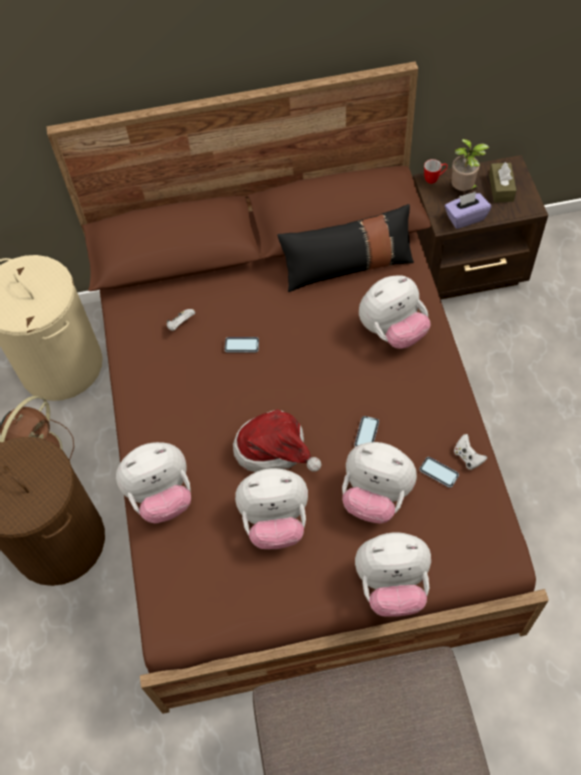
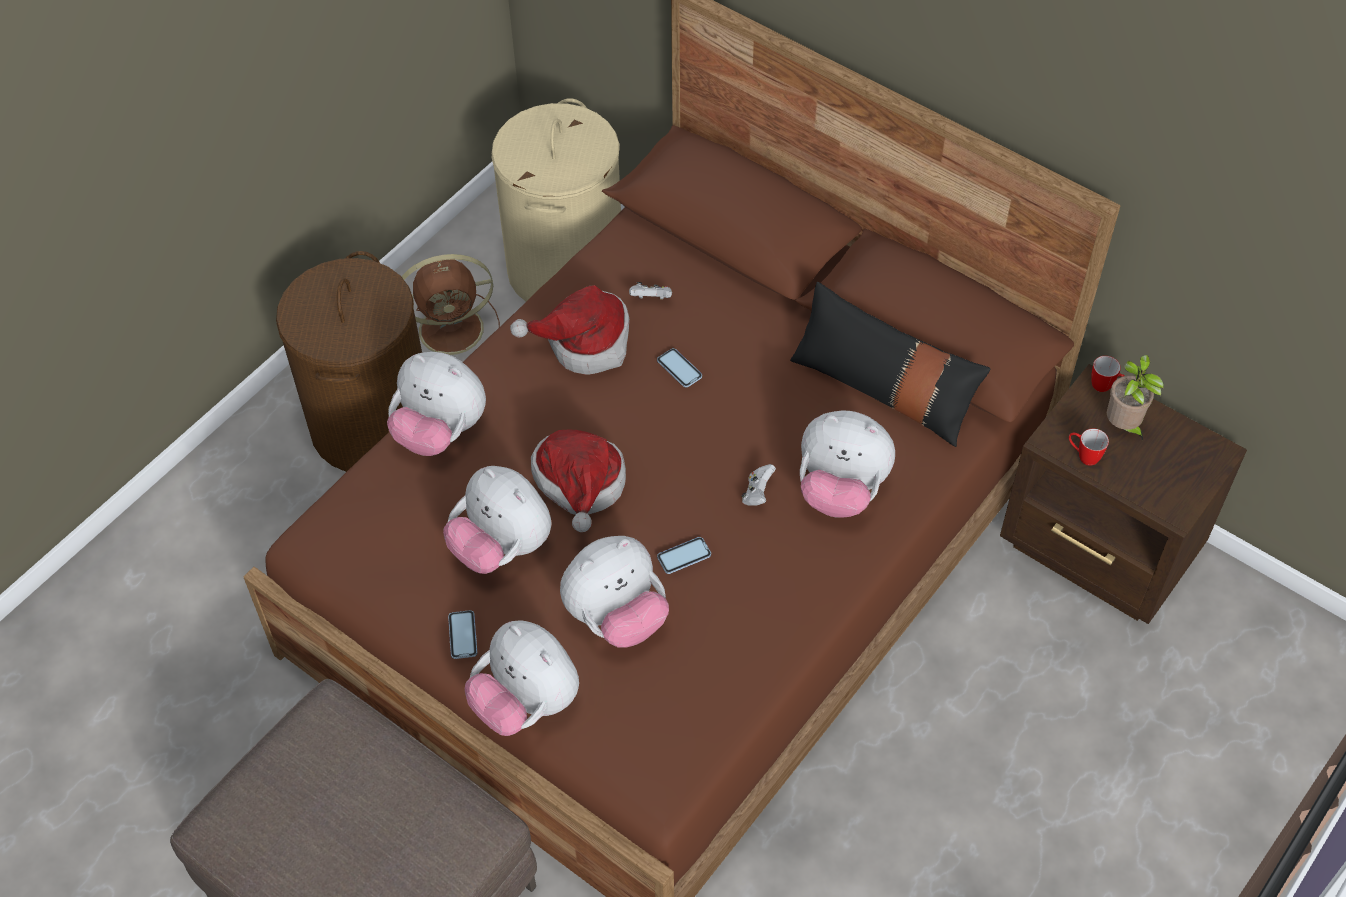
camera: 45 degrees right, 5 degrees down
plush toy [342,442,417,524] -> plush toy turned 105 degrees counterclockwise [560,536,669,648]
phone [419,457,459,488] -> phone moved to [448,610,477,659]
purple tissue box [445,192,491,229] -> mug [1069,429,1109,466]
white game controller [454,434,487,470] -> white game controller moved to [741,464,776,506]
brown tissue box [489,162,516,203] -> none
none -> hat [510,285,629,374]

